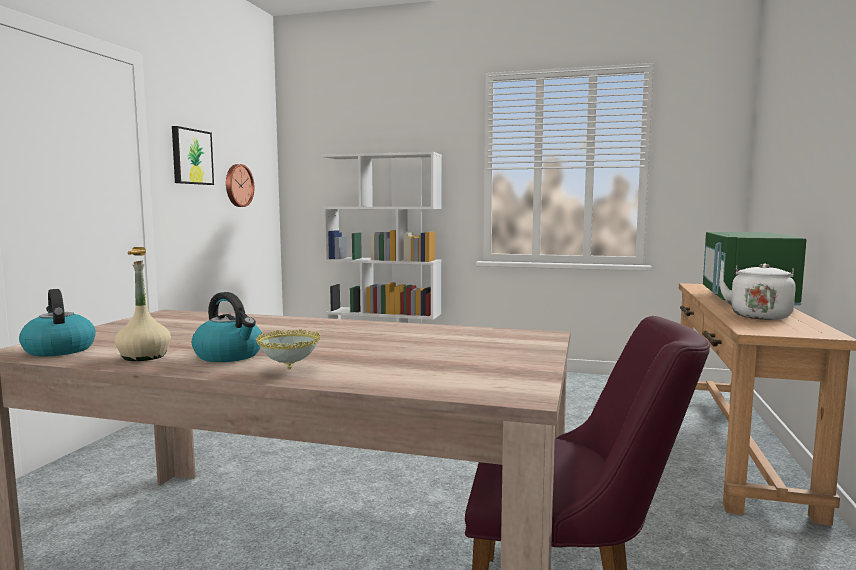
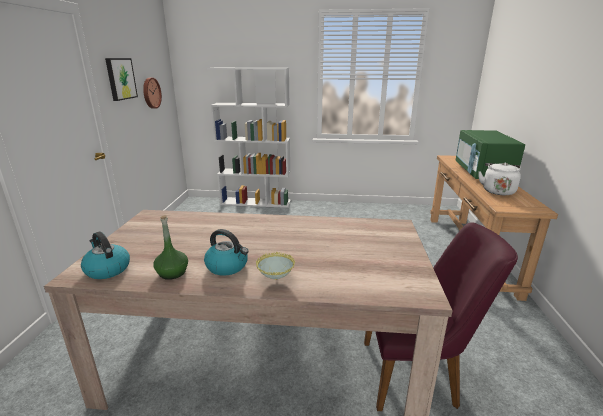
camera: 10 degrees left, 15 degrees up
beige bottle [115,260,171,361] -> green bottle [153,215,188,280]

